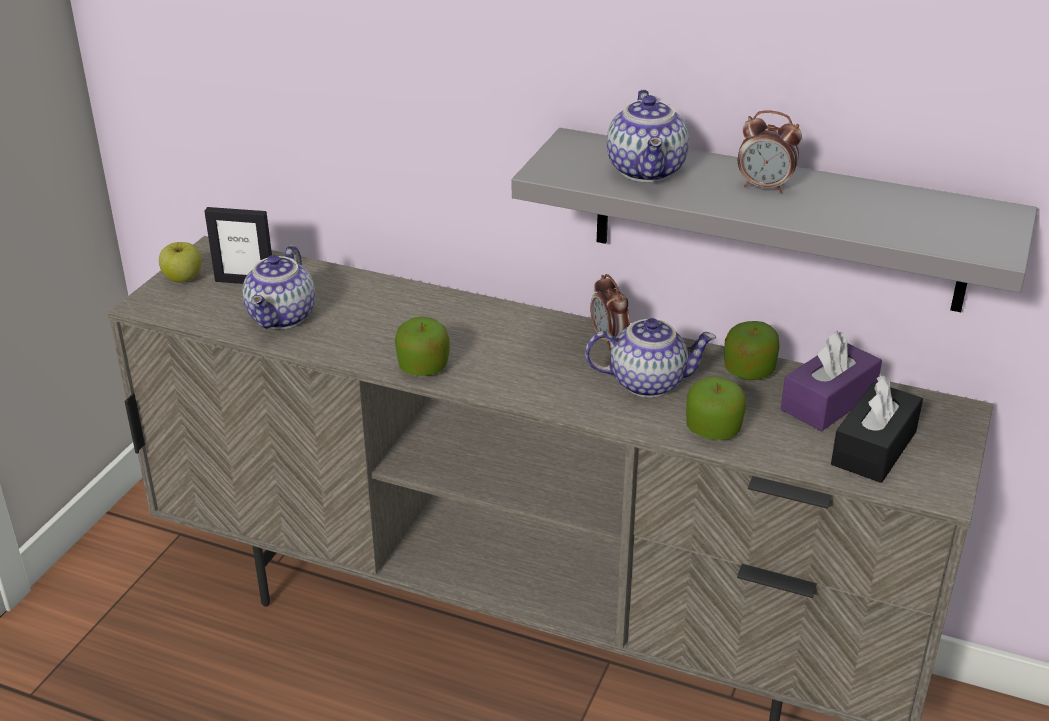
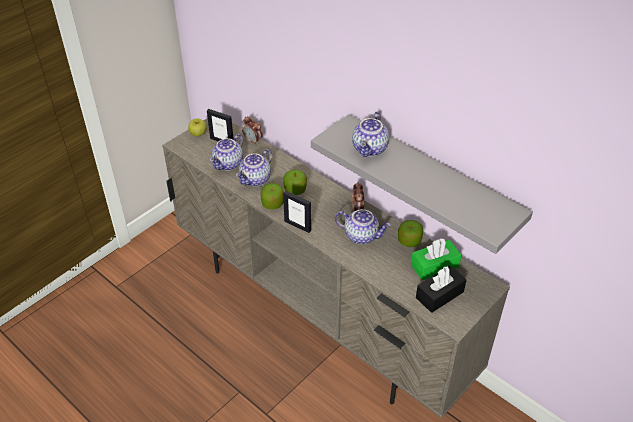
camera: 20 degrees right, 10 degrees up
apple [686,376,746,440] -> apple moved to [283,169,307,195]
alarm clock [738,110,802,193] -> alarm clock moved to [242,116,263,145]
purple tissue box [781,331,882,431] -> green tissue box [411,239,462,280]
none -> teapot [236,149,272,186]
none -> picture frame [283,191,311,233]

